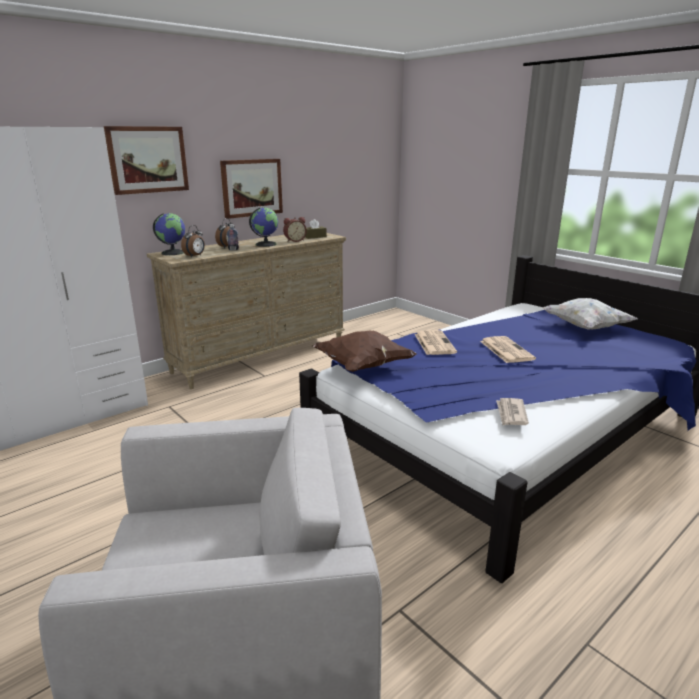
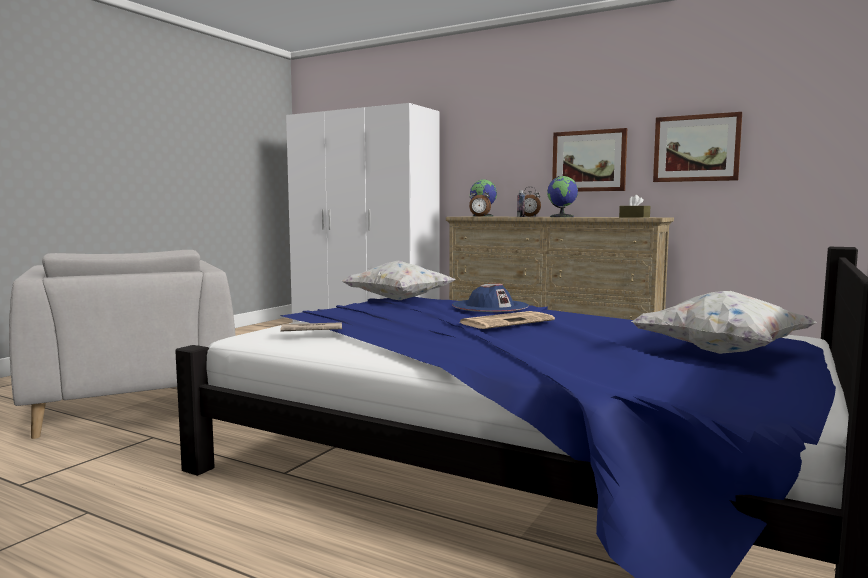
camera: 70 degrees right, 15 degrees down
picture [104,126,189,195] -> picture moved to [653,112,742,182]
alarm clock [283,217,307,242] -> none
brown pillow [312,331,417,372] -> white pillow [341,261,455,300]
newspaper [415,330,457,355] -> blue hat [452,284,529,312]

